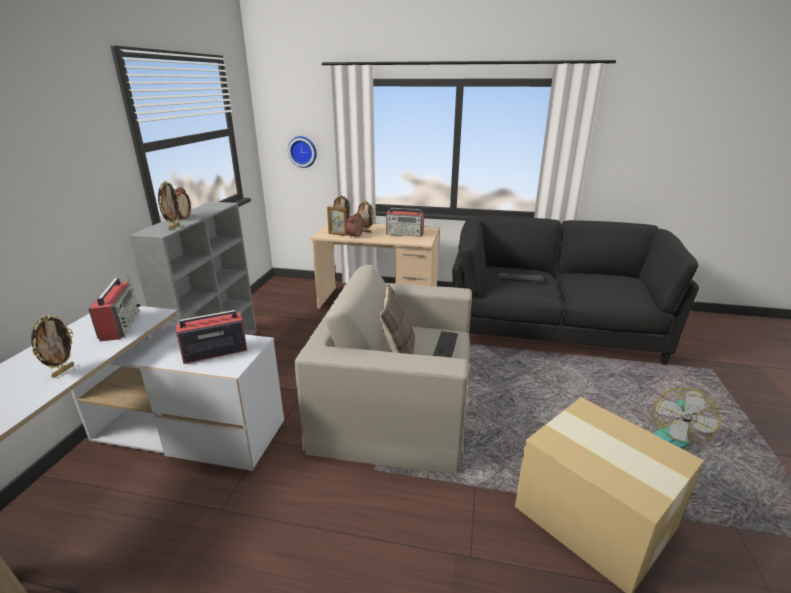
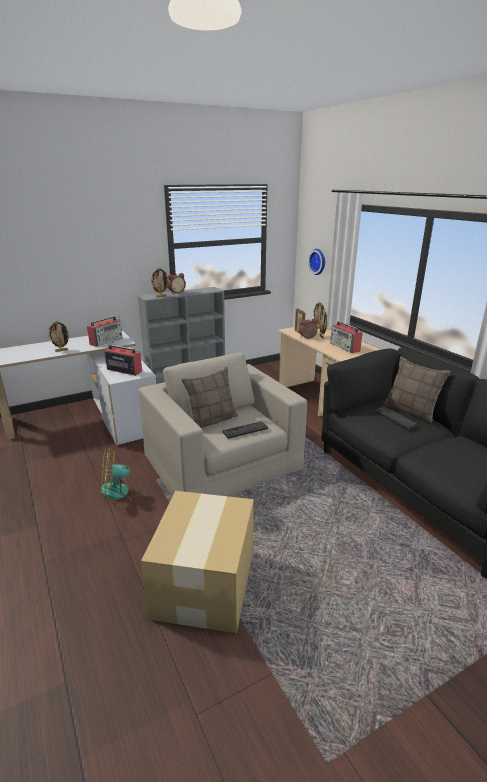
camera: 50 degrees right, 0 degrees up
fan [644,388,722,449] -> fan moved to [100,448,144,500]
none -> pillow [384,357,451,423]

